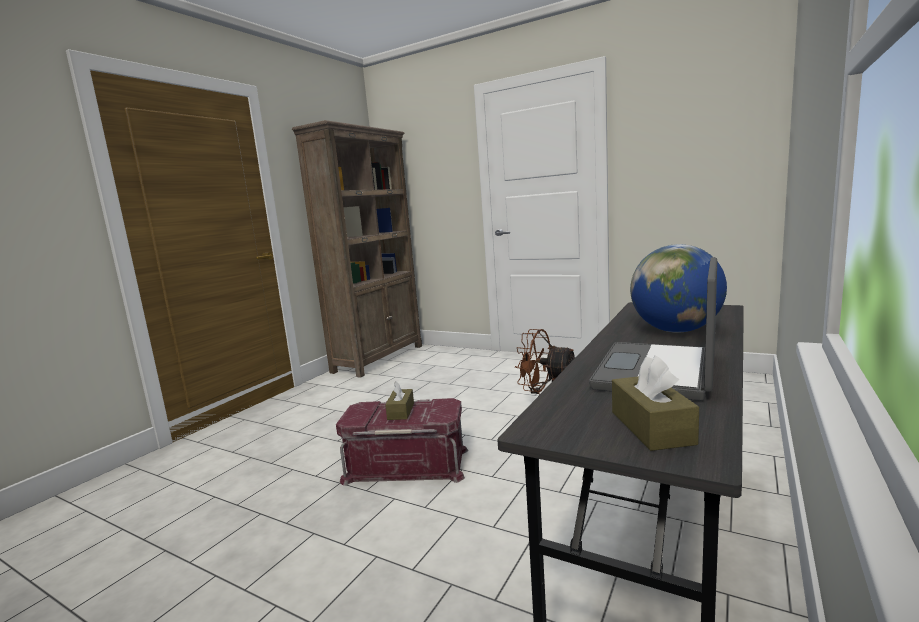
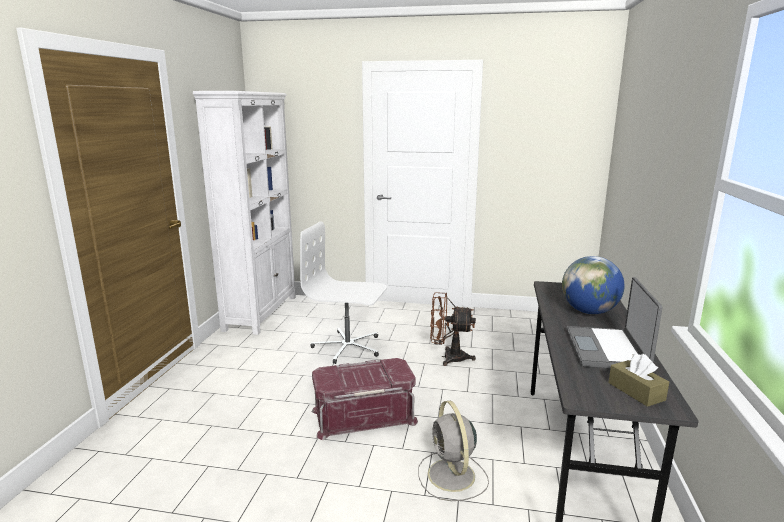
camera: 20 degrees left, 5 degrees up
brown bookcase [292,120,422,378] -> white bookcase [193,91,296,335]
brown tissue box [385,381,414,420] -> none
none -> white office chair [300,221,387,364]
none -> grey fan [418,401,489,501]

